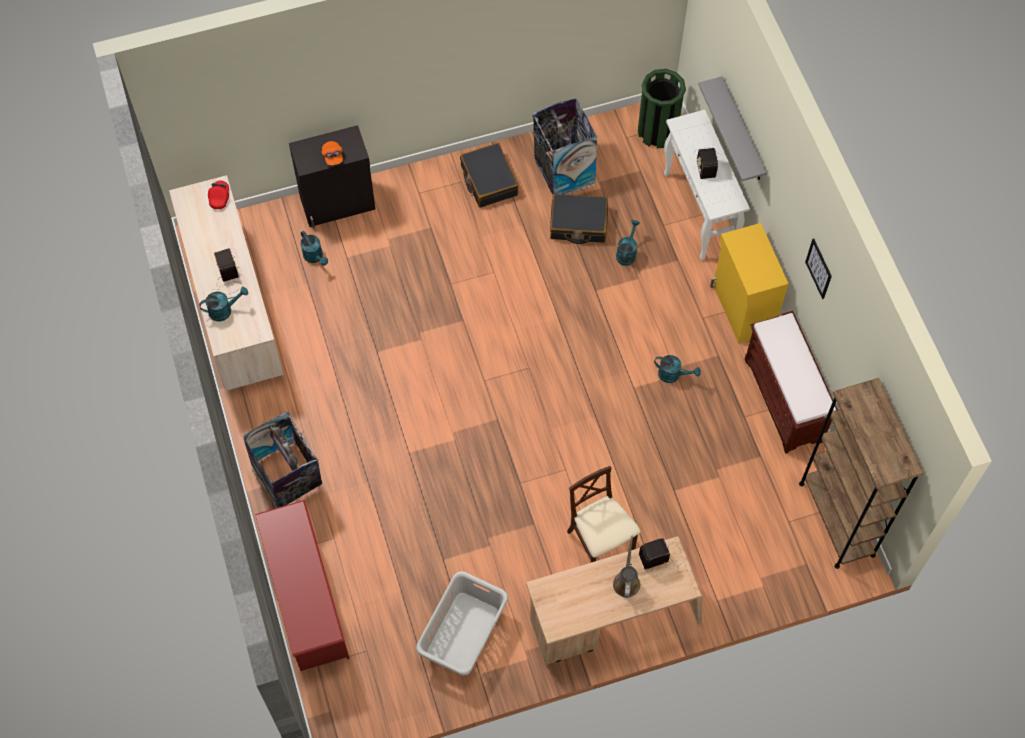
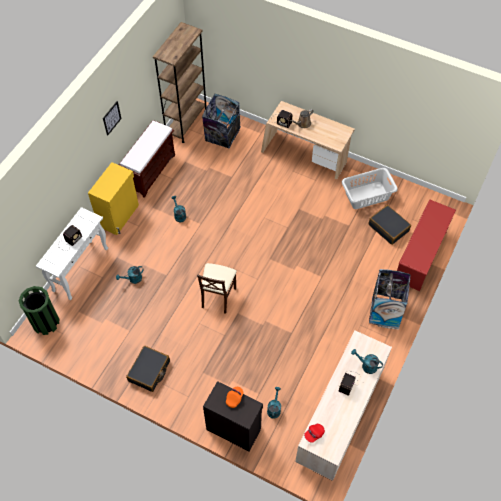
camera: 135 degrees left, 5 degrees down
trash can [532,99,597,194] -> trash can moved to [202,94,241,148]
black suitcase [550,194,608,244] -> black suitcase moved to [368,205,411,245]
beige chair [567,466,641,562] -> beige chair moved to [197,263,237,314]
grey shelf [698,76,767,181] -> none

